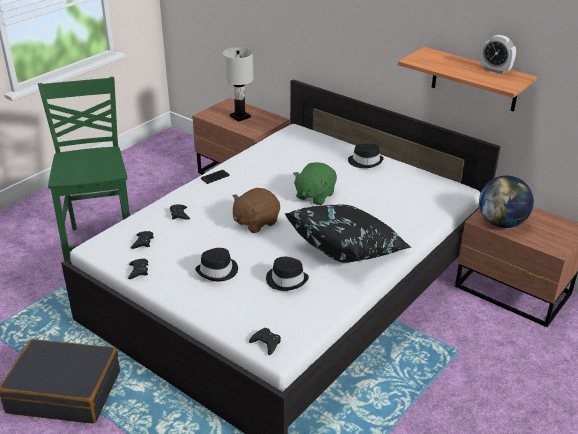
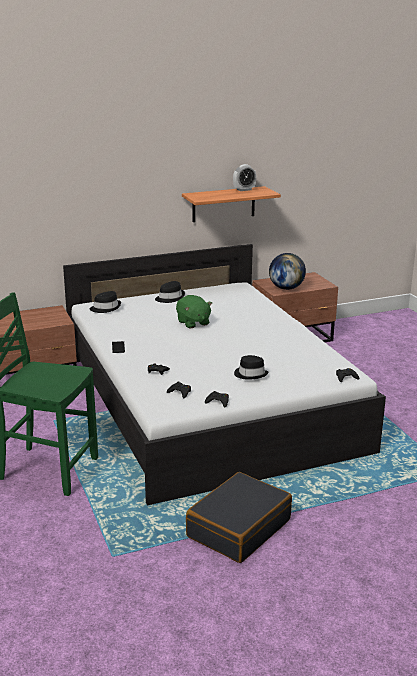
camera: 60 degrees left, 10 degrees down
white table lamp [223,47,254,122] -> none
brown plush toy [233,188,280,233] -> none
black hat [266,257,309,291] -> black hat moved to [90,291,121,313]
black pillow [284,205,412,263] -> none

